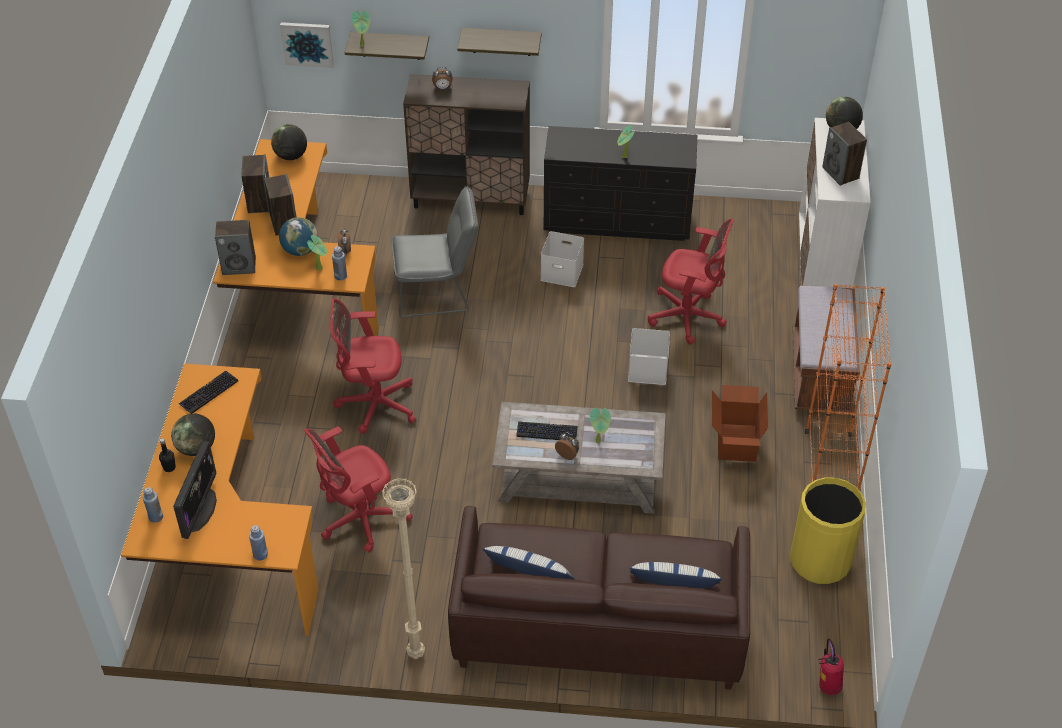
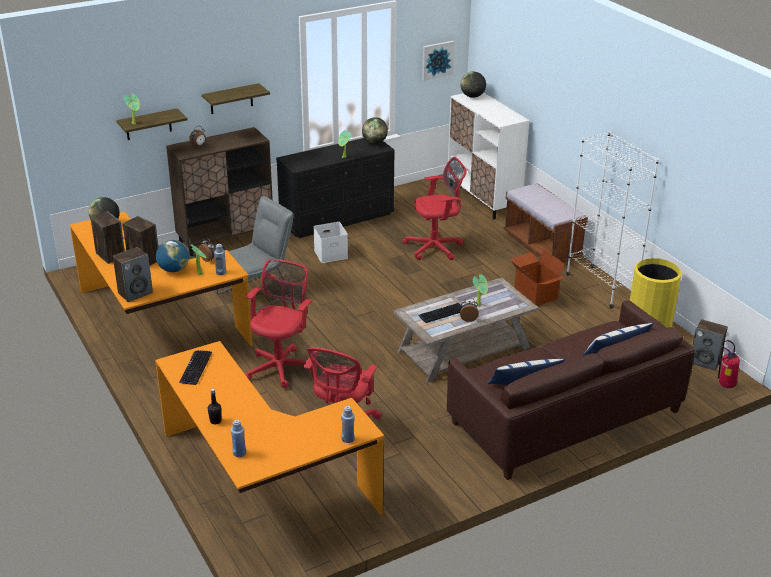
camera: 35 degrees left, 15 degrees down
globe [171,413,215,456] -> globe moved to [362,117,388,144]
monitor [173,441,217,539] -> none
picture [280,22,334,68] -> picture moved to [422,41,455,81]
red office chair [330,298,416,434] -> red office chair turned 150 degrees clockwise [245,259,313,388]
beige floor lamp [382,478,425,659] -> none
white storage box [628,328,670,385] -> none
orange bookcase [805,284,891,491] -> white bookcase [566,131,659,309]
speaker [822,122,867,186] -> speaker moved to [693,319,728,371]

